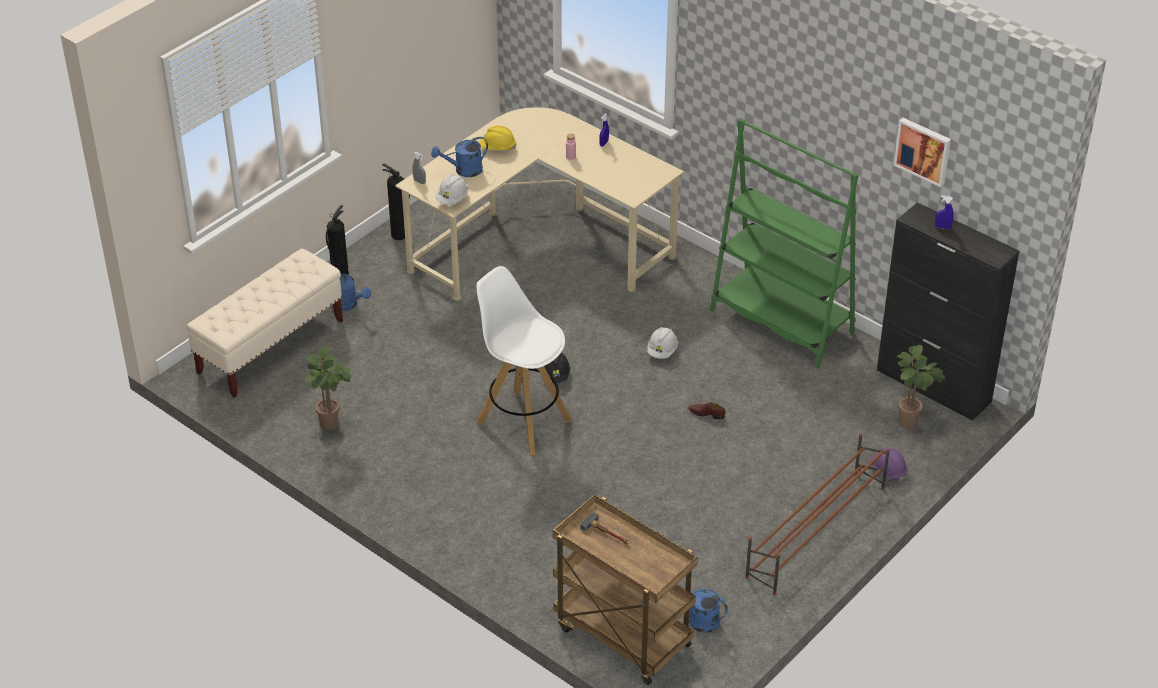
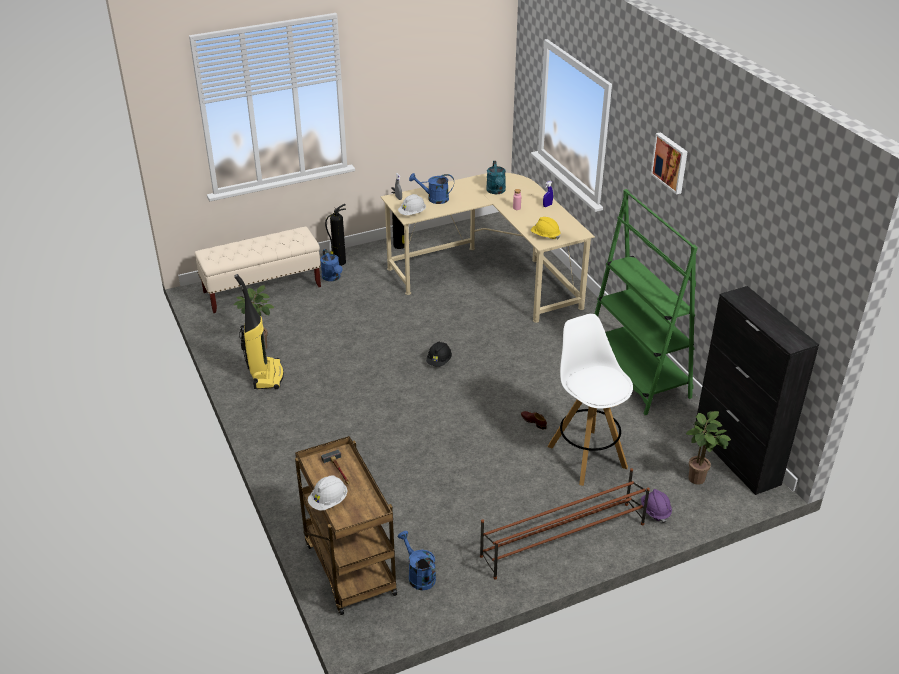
camera: 25 degrees right, 5 degrees down
white stool [477,266,572,455] -> white stool moved to [548,314,633,486]
yellow hard hat [479,126,516,150] -> yellow hard hat moved to [531,217,560,240]
white hard hat [647,327,678,359] -> white hard hat moved to [308,475,347,511]
picture [894,118,951,187] -> picture moved to [650,132,687,195]
blue spray bottle [935,195,954,229] -> none
none -> vacuum cleaner [234,274,284,389]
none -> turquoise watering can [486,161,506,194]

